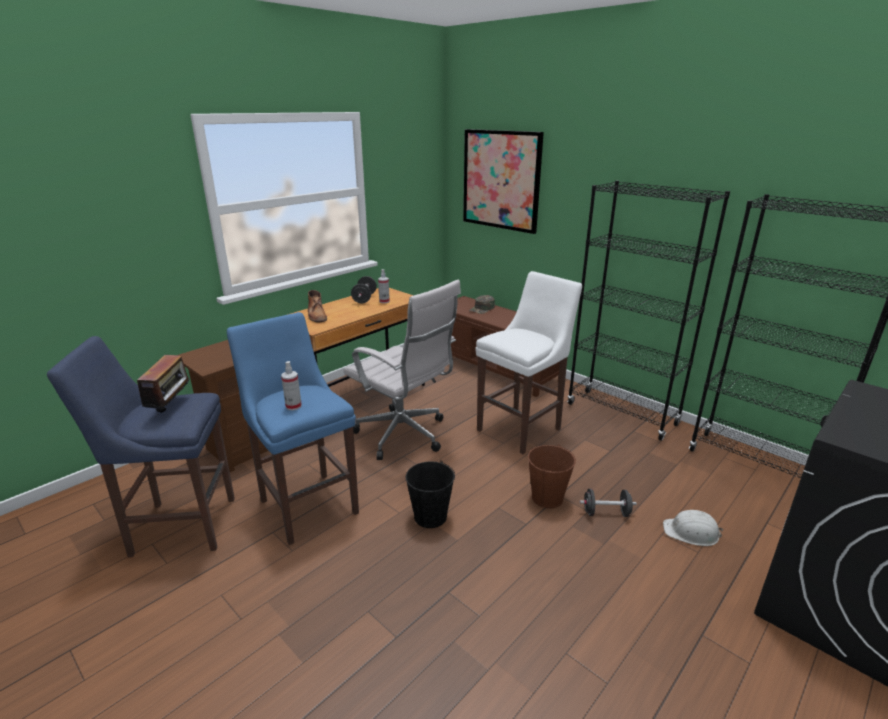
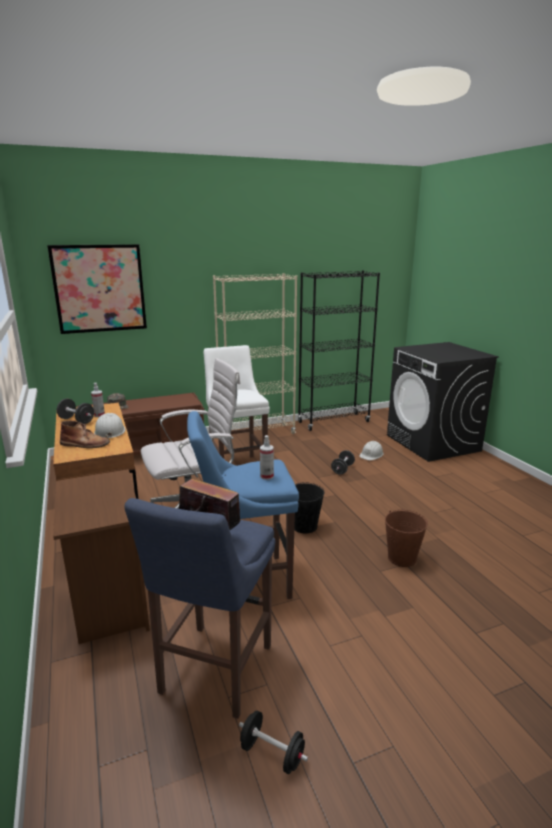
camera: 65 degrees left, 5 degrees down
brown bucket [528,444,576,508] -> brown bucket moved to [385,510,428,567]
black bookcase [567,181,730,441] -> beige bookcase [213,273,297,434]
none -> white hard hat [94,413,125,439]
none -> black dumbbell [239,710,308,774]

